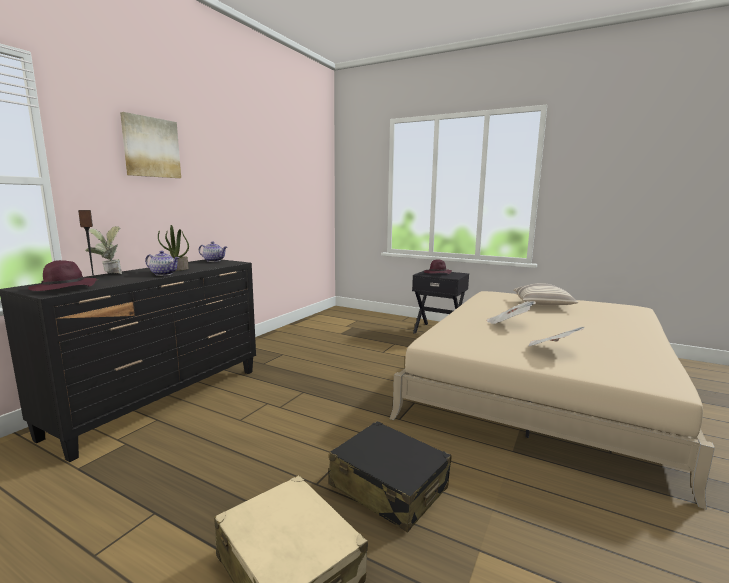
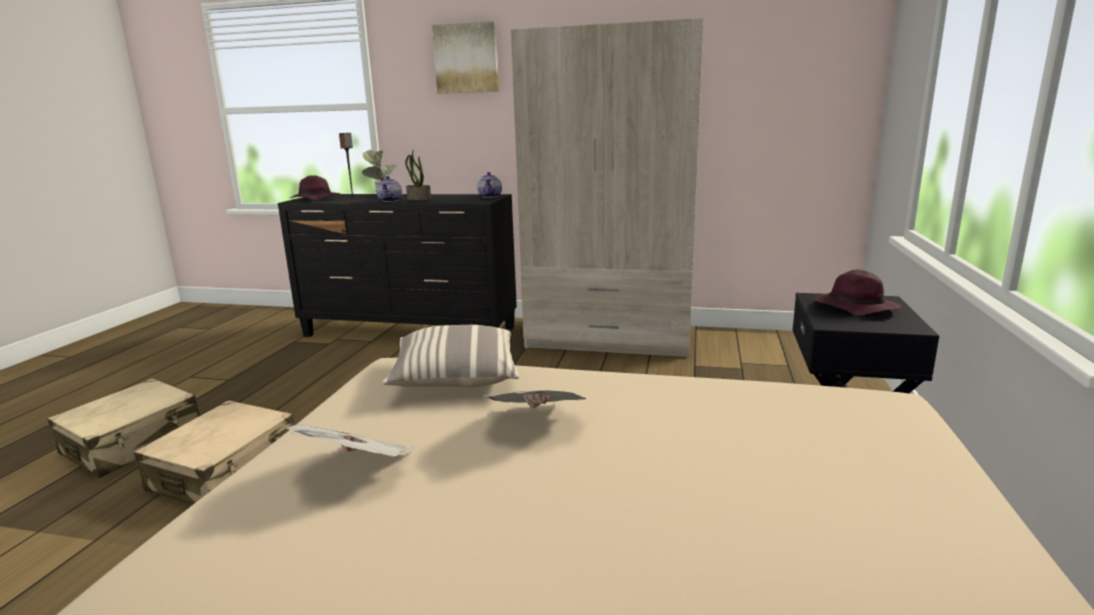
camera: 75 degrees right, 5 degrees up
black suitcase [329,421,451,533] -> beige suitcase [134,400,295,505]
pillow [513,283,579,305] -> pillow moved to [382,325,519,387]
none -> beige wardrobe [511,18,703,358]

